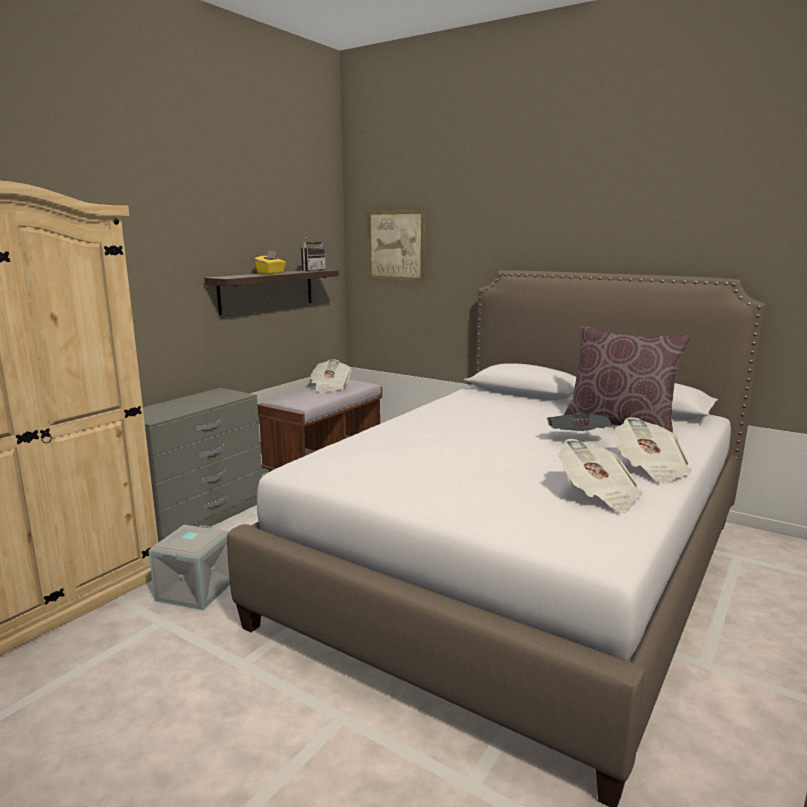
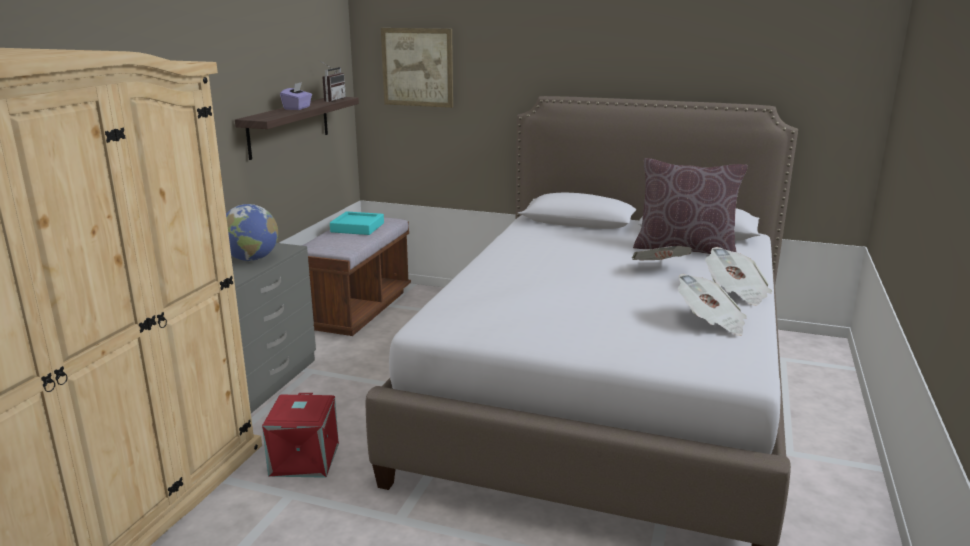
camera: 15 degrees left, 5 degrees up
grey storage box [148,525,230,611] -> red storage box [262,393,339,478]
yellow tissue box [254,251,286,274] -> purple tissue box [280,82,312,110]
newspaper [310,359,352,393] -> turquoise tray [330,211,384,235]
none -> globe [226,204,278,261]

